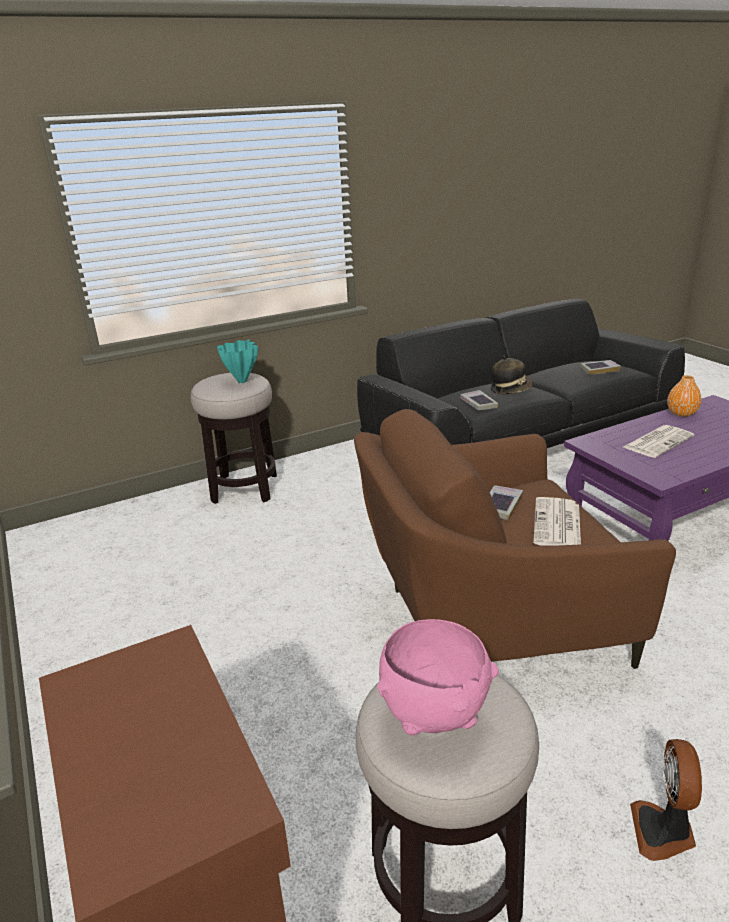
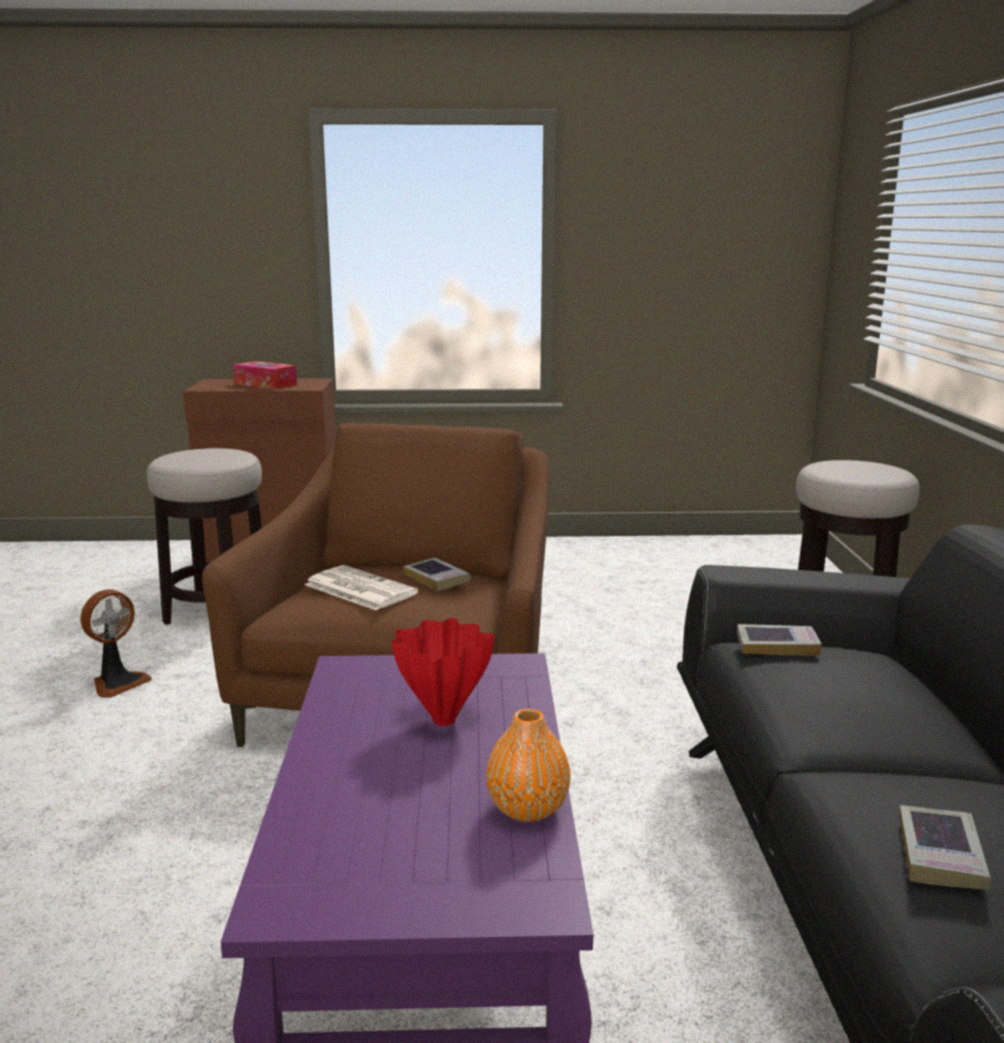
camera: 115 degrees right, 10 degrees down
turquoise vase [217,340,258,383] -> none
pink bowl [377,619,499,736] -> none
hat [491,356,534,394] -> none
newspaper [623,425,694,458] -> red vase [392,618,495,726]
fan [630,739,702,861] -> fan turned 90 degrees clockwise [81,589,152,698]
none -> tissue box [233,361,297,389]

